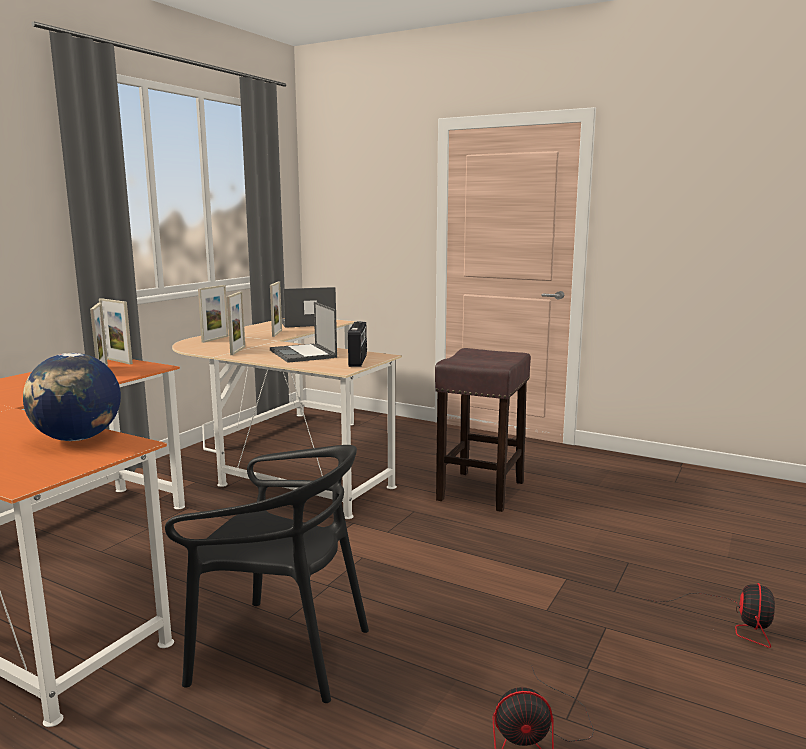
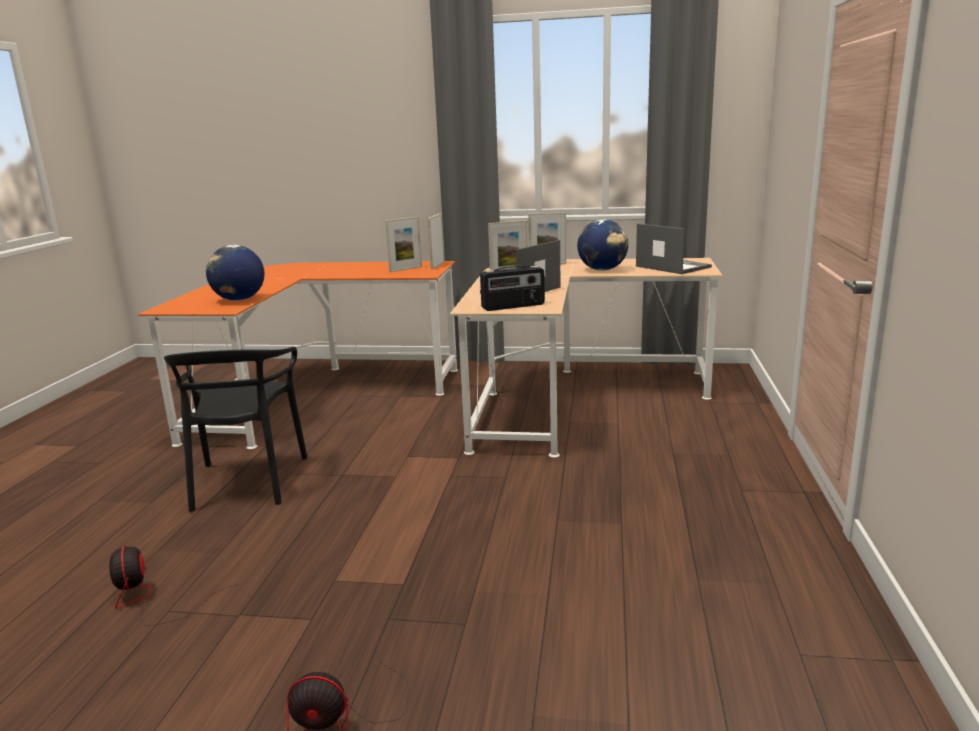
camera: 70 degrees right, 5 degrees up
picture frame [270,281,282,337] -> globe [577,219,628,271]
brown stool [435,348,531,512] -> none

